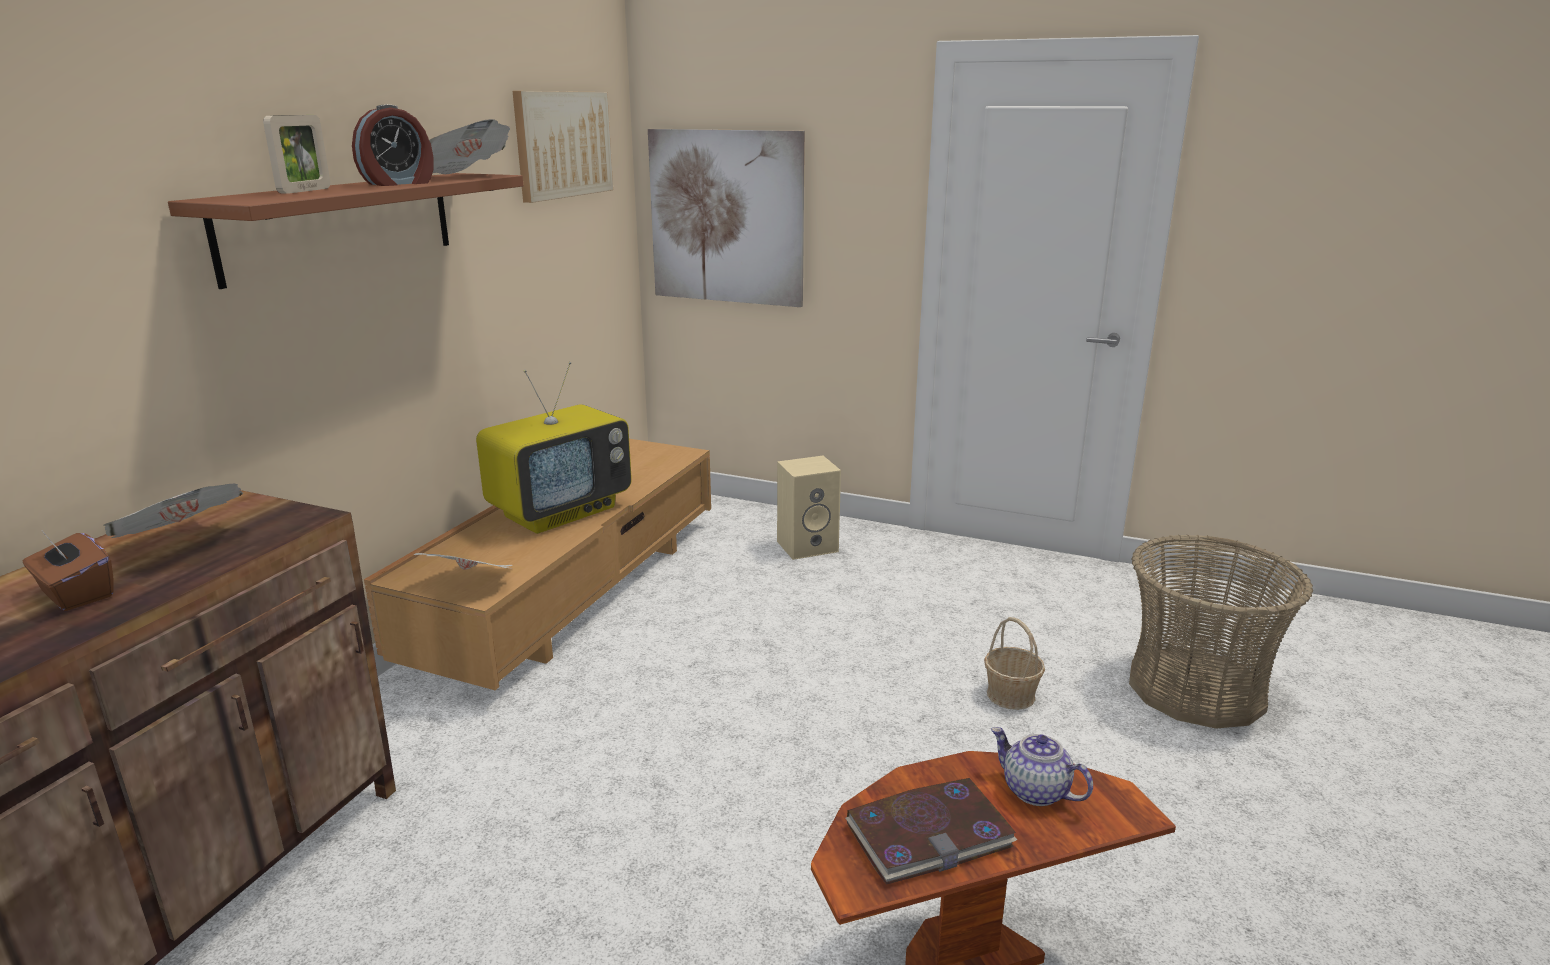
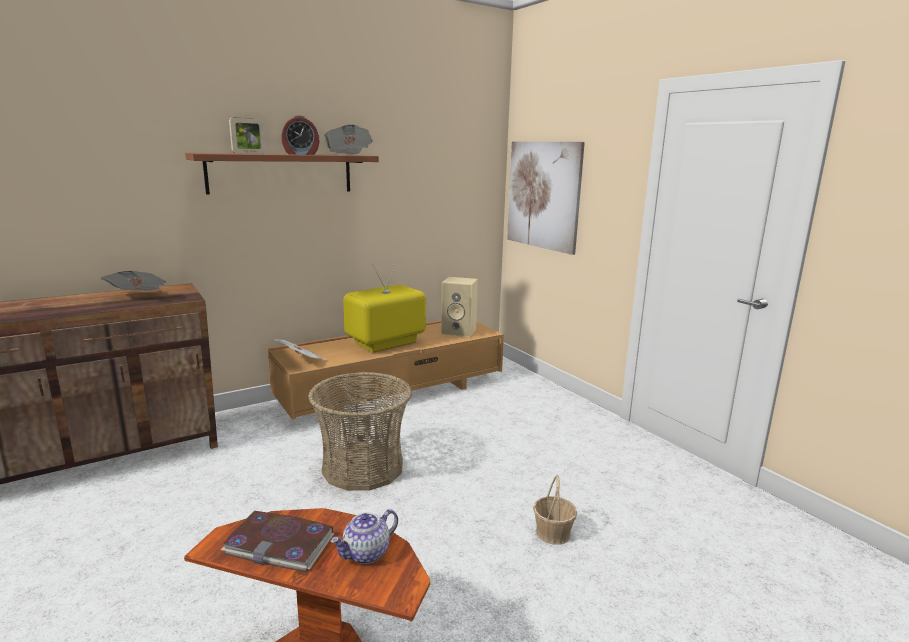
camera: 35 degrees right, 5 degrees down
brown tissue box [23,532,114,611] -> none
television [476,362,632,534] -> television turned 150 degrees clockwise [343,259,426,353]
picture [513,91,613,203] -> none
beige speaker [777,456,841,560] -> beige speaker moved to [441,277,478,337]
teapot [991,727,1093,806] -> teapot turned 120 degrees counterclockwise [330,509,398,564]
basket [1129,534,1313,729] -> basket moved to [308,372,412,491]

